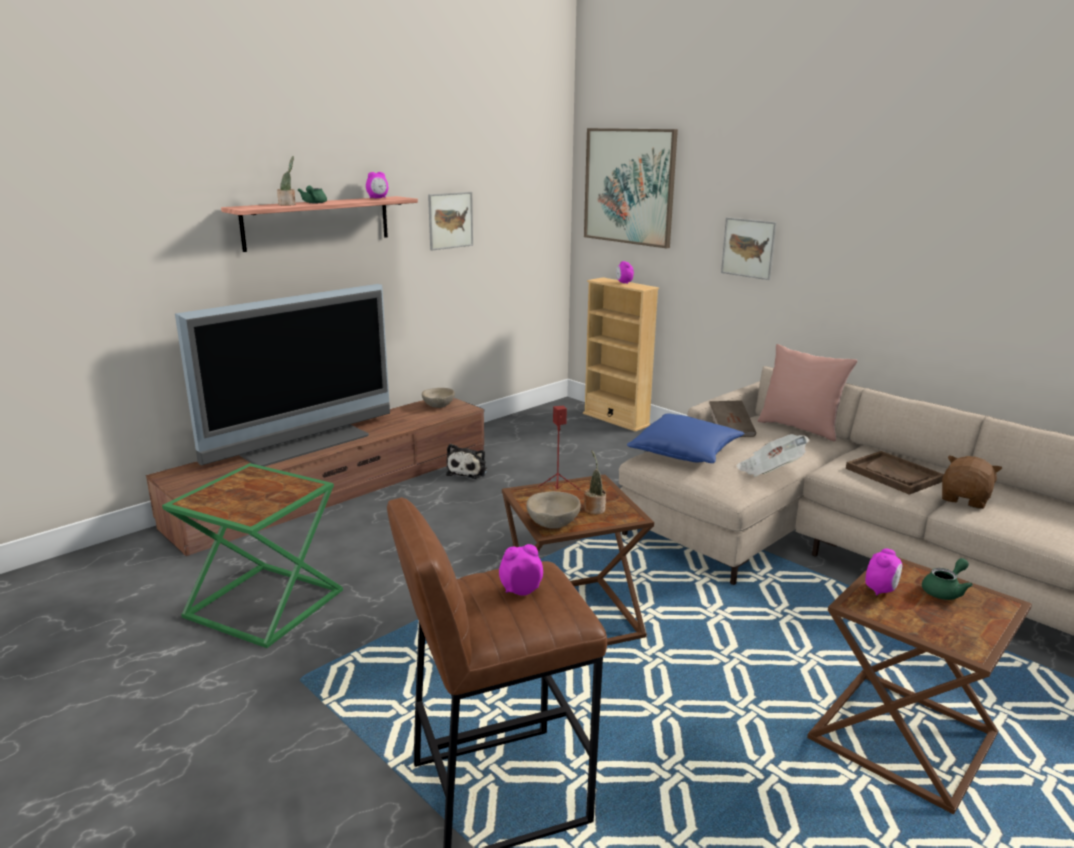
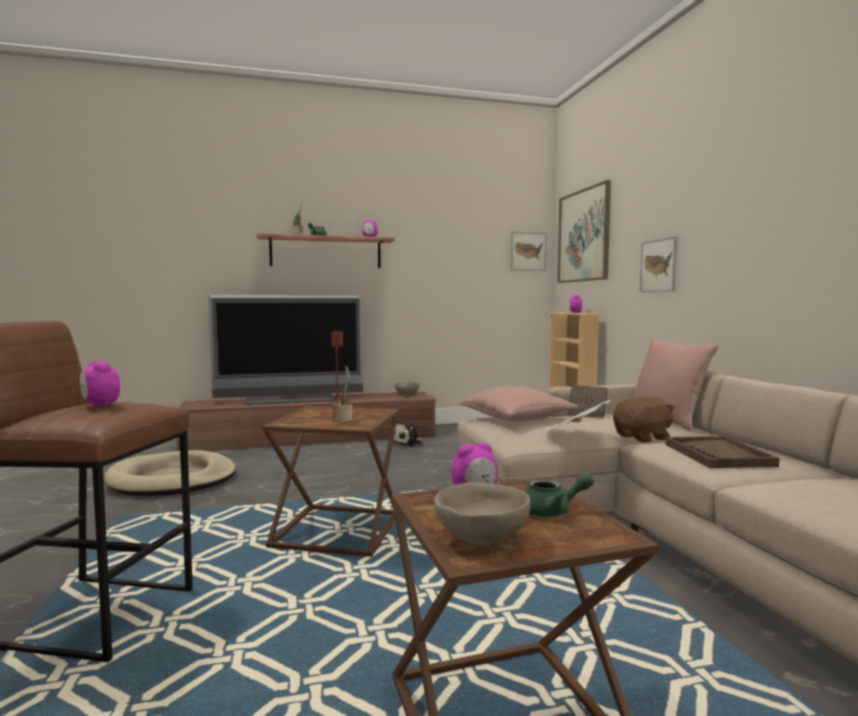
camera: 30 degrees right, 15 degrees down
green side table [162,463,343,648] -> beige dog bed [104,450,236,496]
picture [428,192,473,250] -> picture moved to [511,232,547,271]
alarm clock [499,544,543,596] -> alarm clock turned 150 degrees counterclockwise [80,361,120,406]
beige bowl [526,491,581,529] -> beige bowl moved to [434,482,530,545]
blue pillow [627,413,744,463] -> pink pillow [460,386,578,422]
brown plush toy [942,455,1002,509] -> brown plush toy moved to [613,397,675,443]

